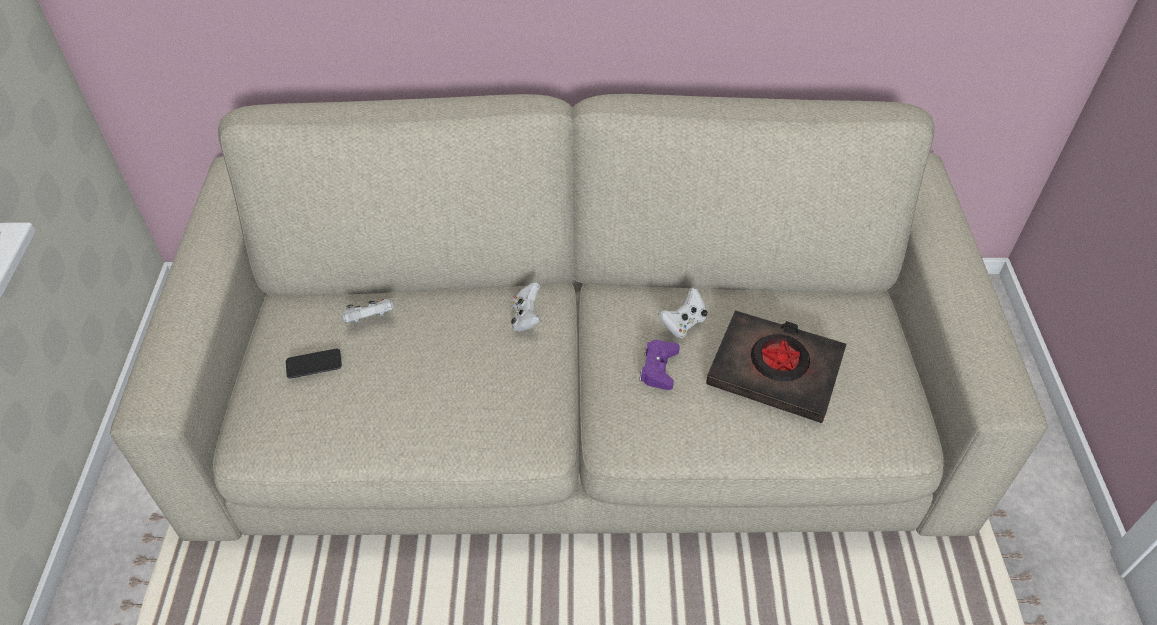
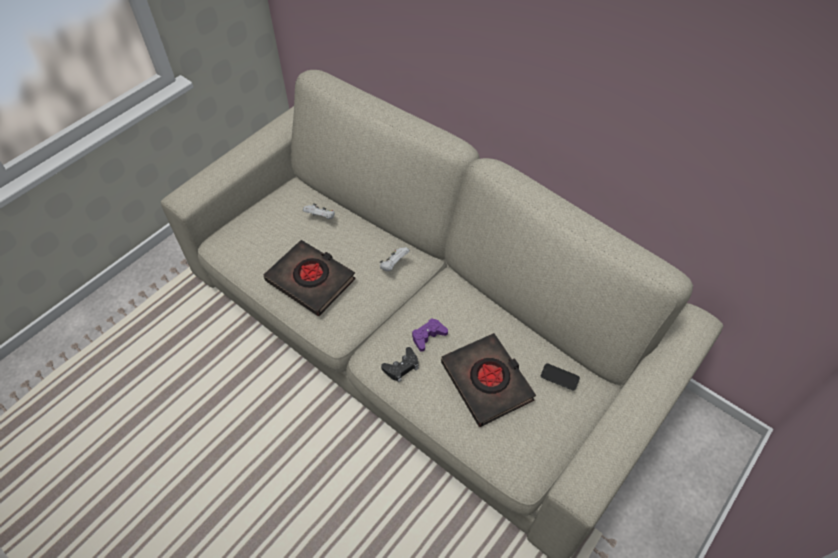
camera: 40 degrees right, 5 degrees up
phone [286,349,342,379] -> phone moved to [541,363,580,391]
white game controller [659,287,707,338] -> none
none -> black book [264,240,356,316]
none -> black game controller [381,347,419,382]

